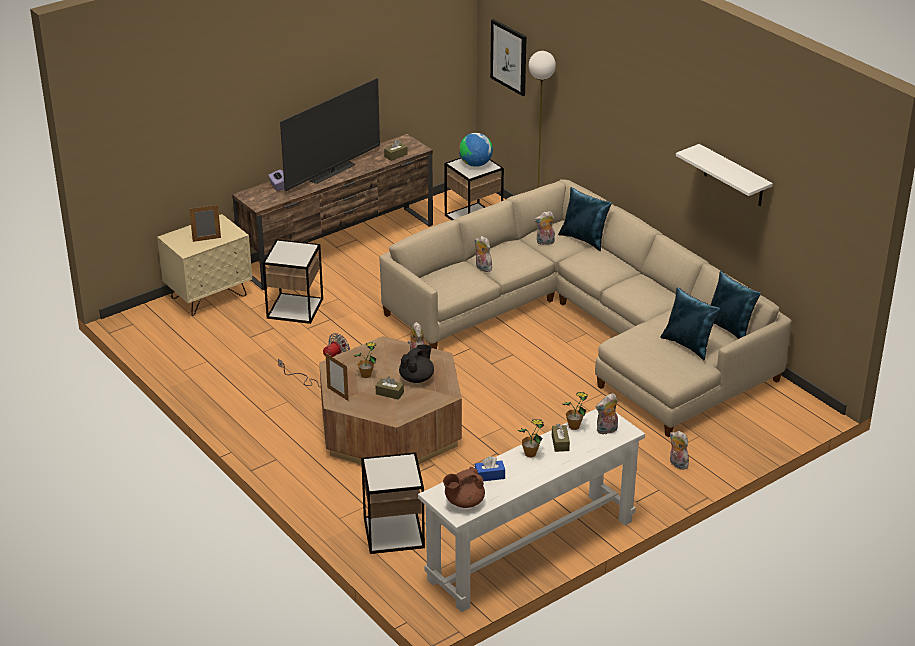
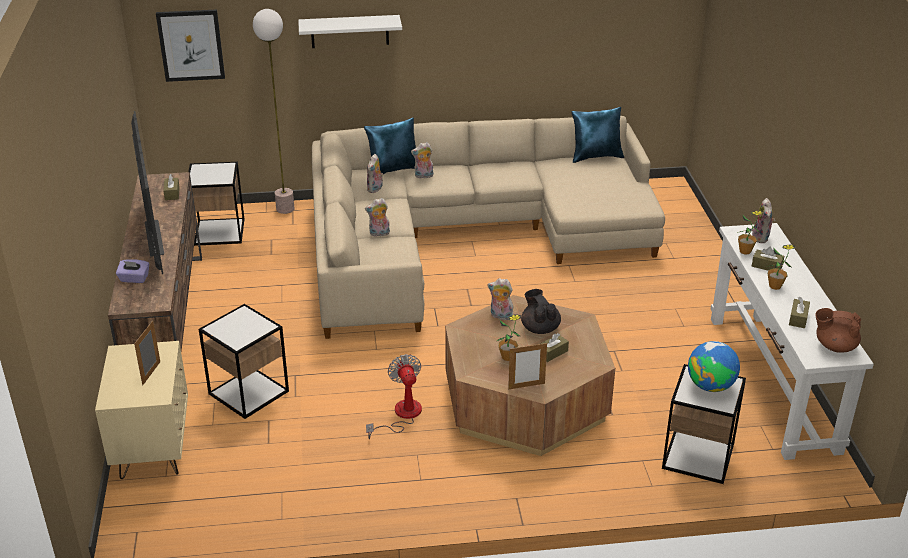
camera: 60 degrees left, 0 degrees up
brown teapot [443,467,485,508] -> brown teapot turned 105 degrees clockwise [815,308,861,353]
globe [459,133,493,167] -> globe moved to [688,341,740,392]
blue tissue box [475,456,505,481] -> brown tissue box [789,297,810,328]
blue pillow [660,287,720,361] -> none
plush toy [670,431,689,470] -> plush toy moved to [411,142,434,179]
white shelf [676,144,773,206] -> white shelf moved to [298,15,402,48]

